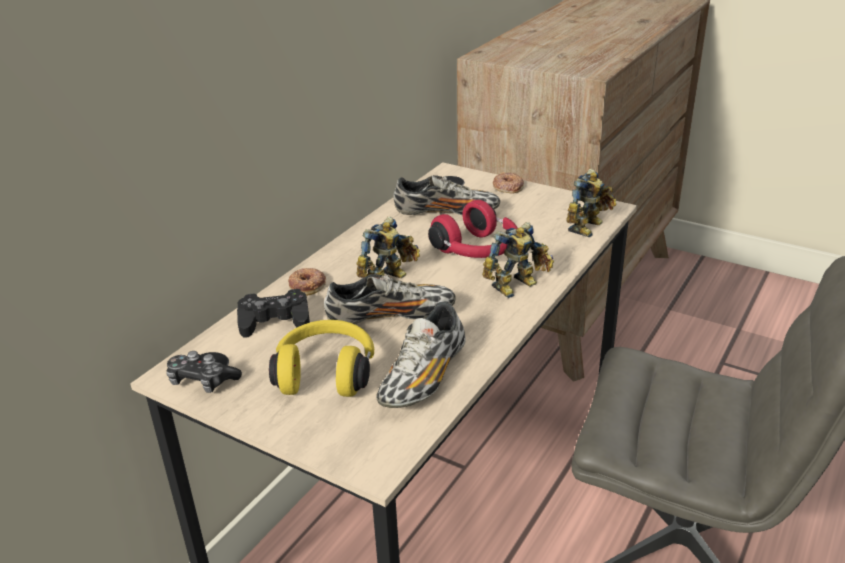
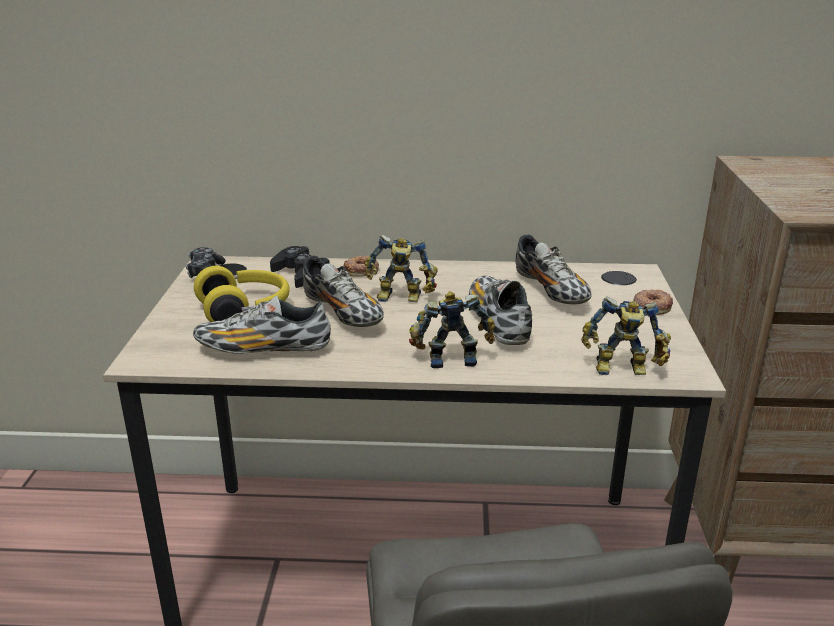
camera: 60 degrees right, 5 degrees down
red headphones [428,200,518,258] -> shoe [469,276,532,345]
toy robot [482,222,554,298] -> toy robot turned 150 degrees clockwise [409,291,495,368]

